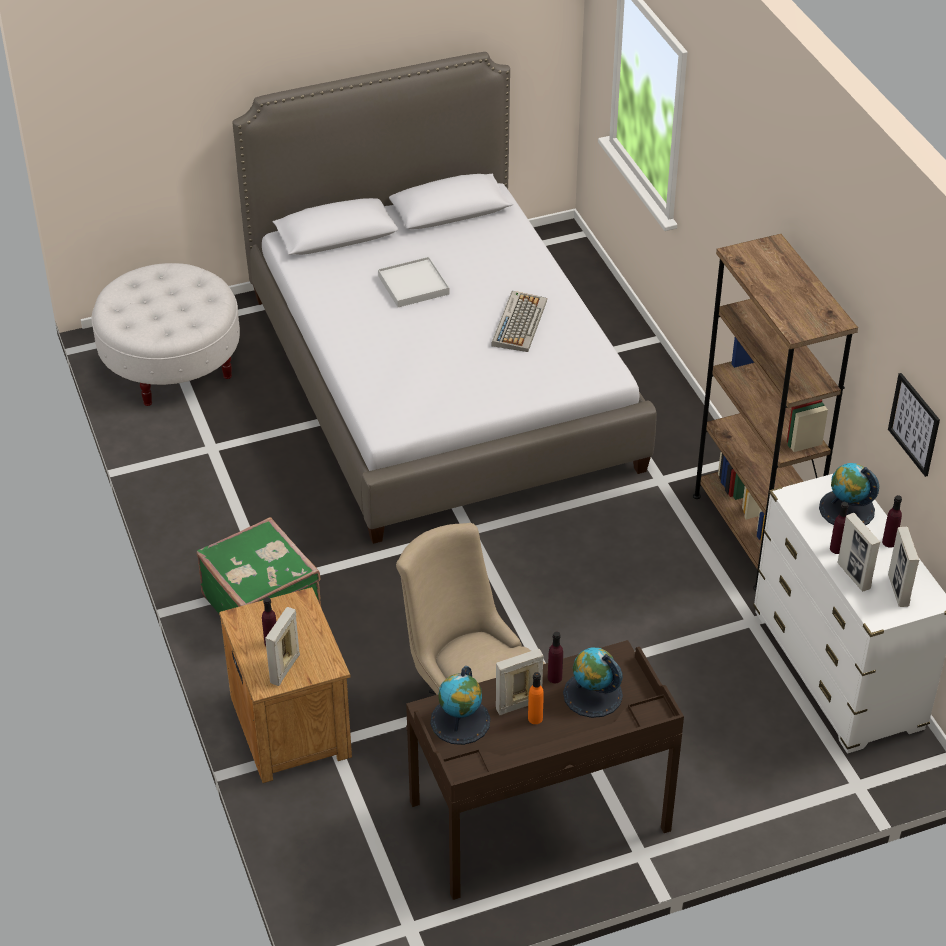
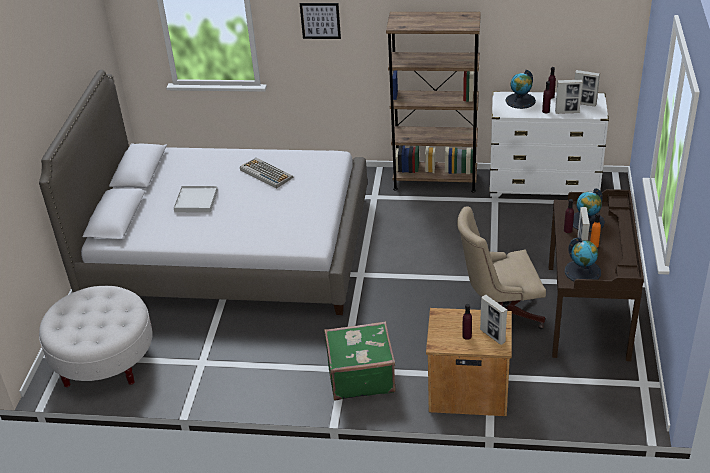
camera: 60 degrees left, 5 degrees down
picture [888,373,940,477] -> picture moved to [300,3,341,39]

